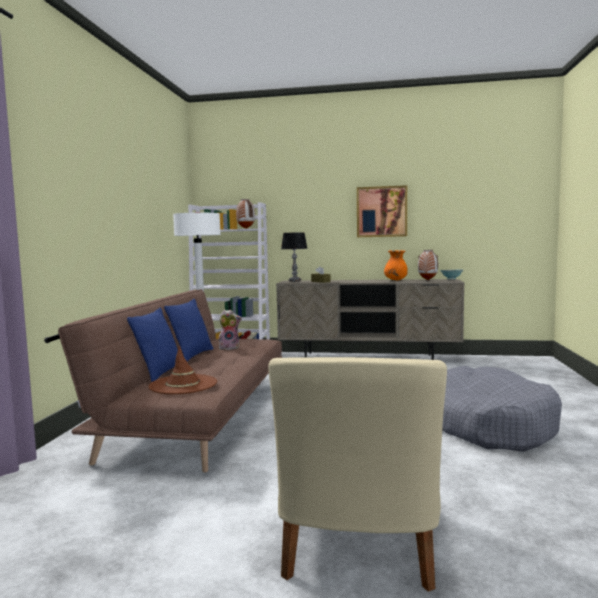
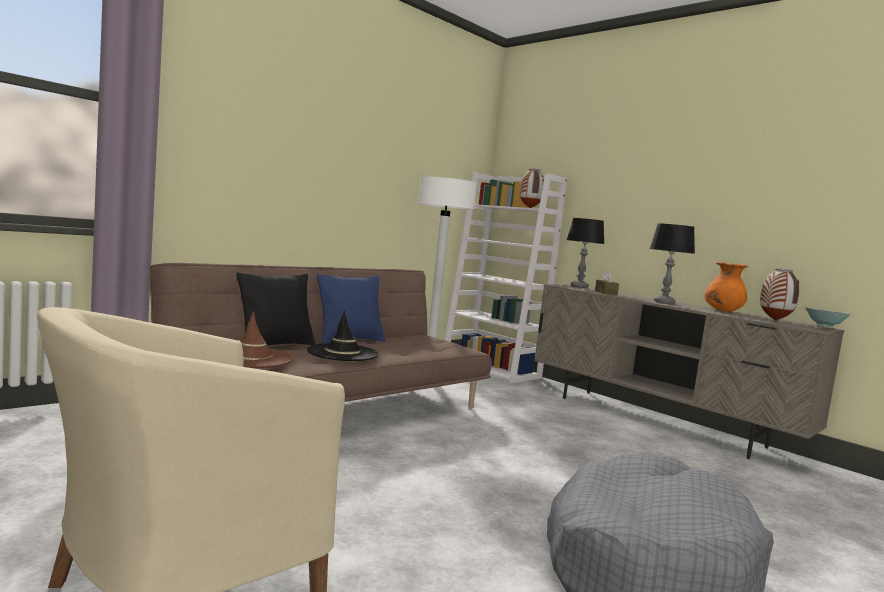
camera: 35 degrees right, 0 degrees up
blue pillow [127,308,178,382] -> black pillow [236,272,316,345]
plush toy [219,310,242,350] -> none
picture [357,185,407,237] -> none
none -> black hat [307,310,378,361]
none -> table lamp [650,223,695,304]

